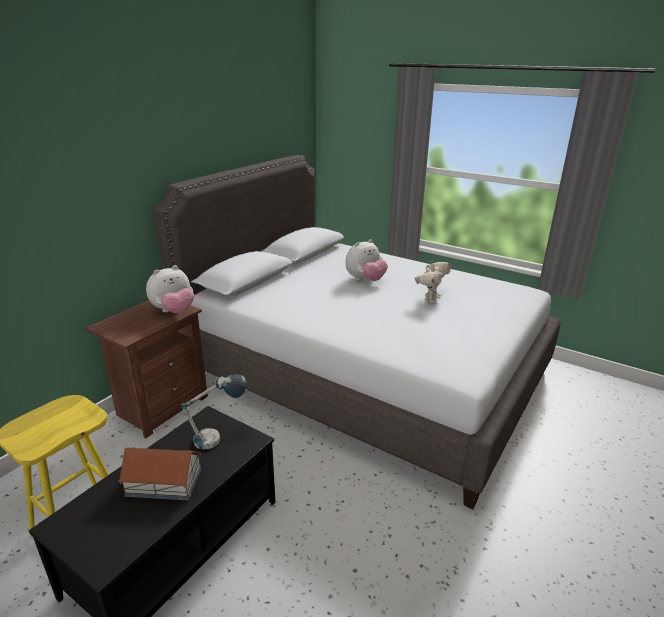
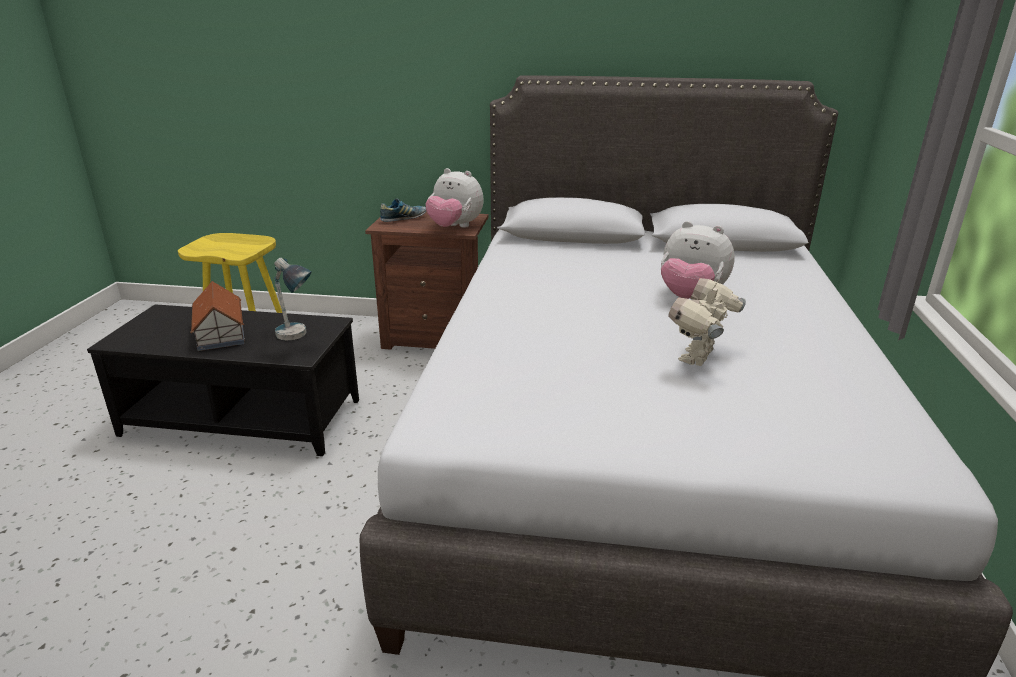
camera: 65 degrees right, 0 degrees up
toy robot [415,259,451,303] -> toy robot turned 120 degrees clockwise [668,278,746,366]
none -> shoe [380,199,426,222]

